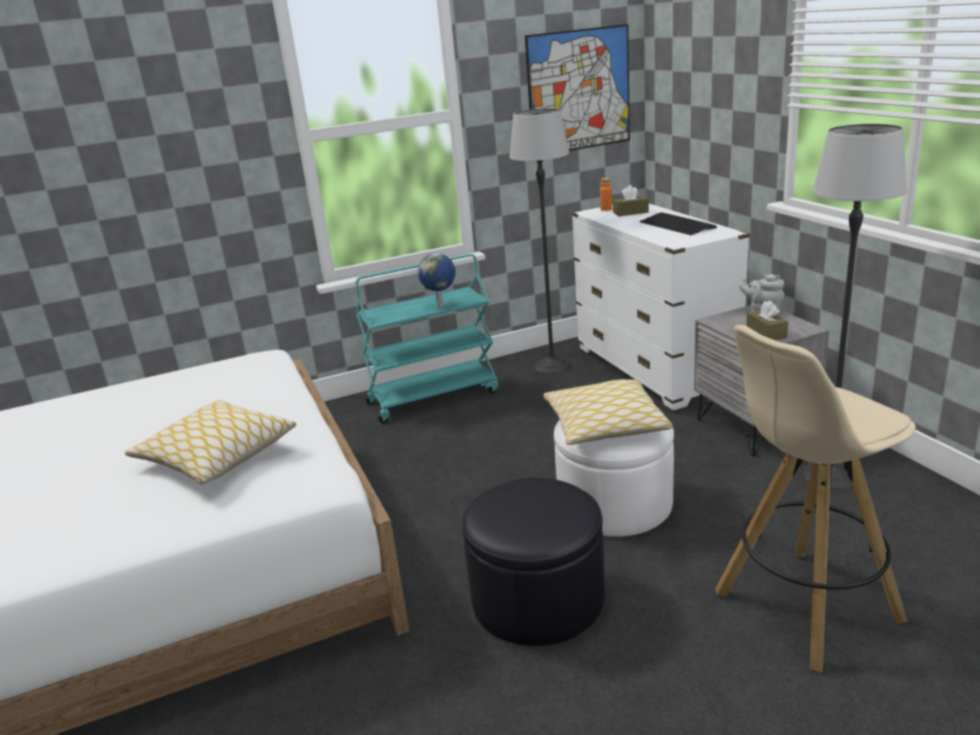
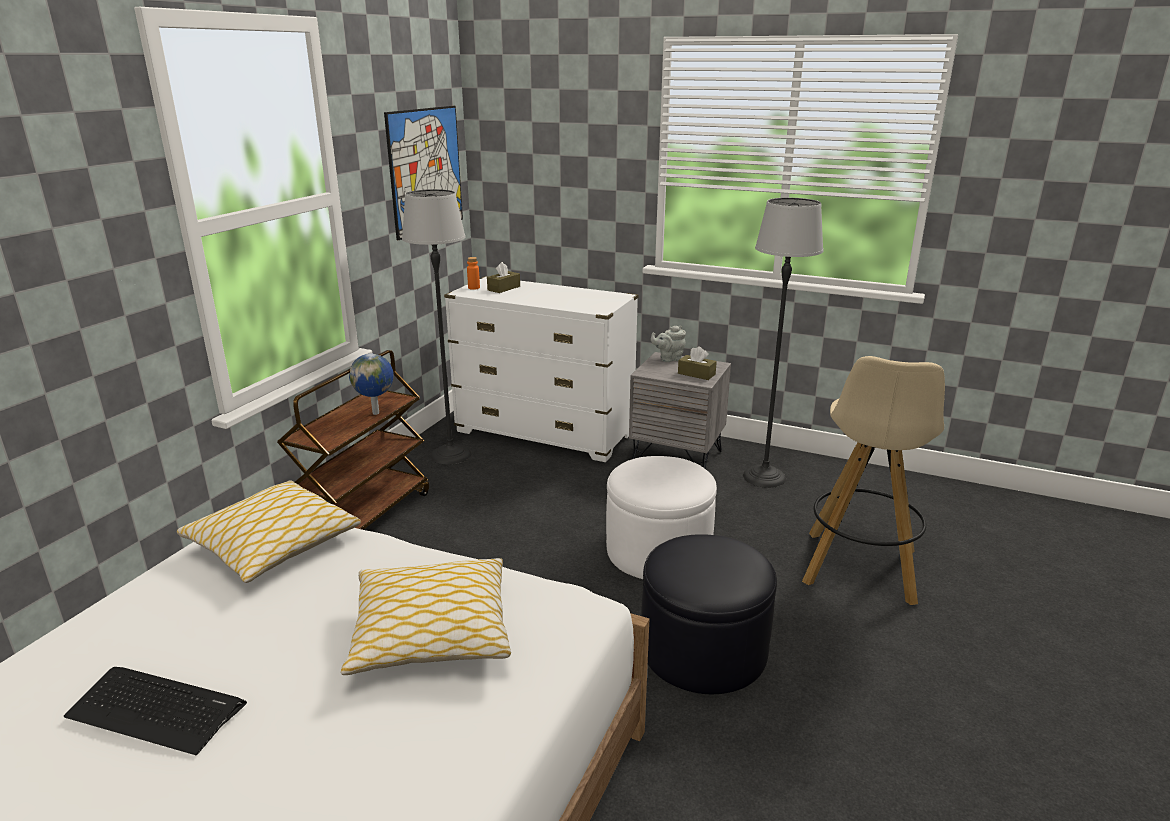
camera: 45 degrees left, 0 degrees up
turquoise cart [355,254,498,423] -> brown cart [277,350,429,530]
pillow [543,379,673,445] -> pillow moved to [177,480,361,583]
keyboard [640,212,717,235] -> keyboard moved to [64,667,247,755]

